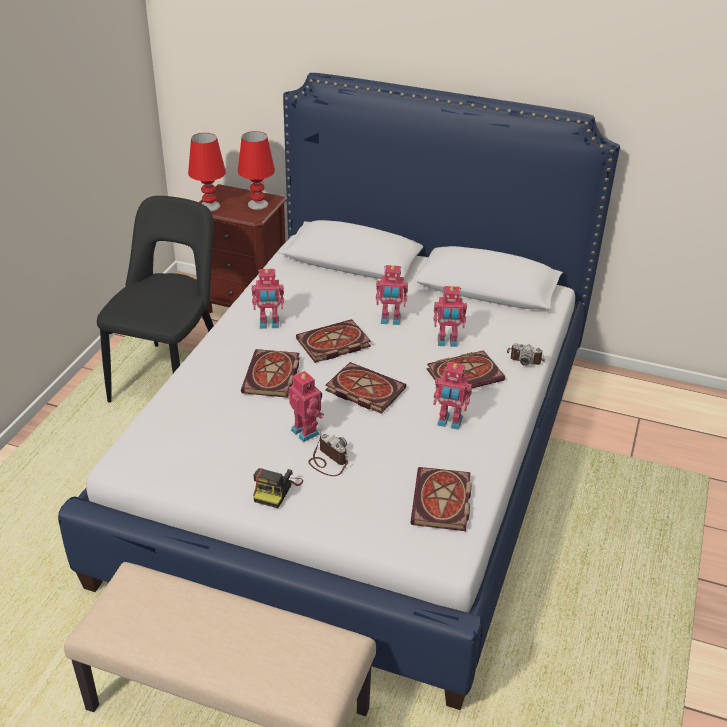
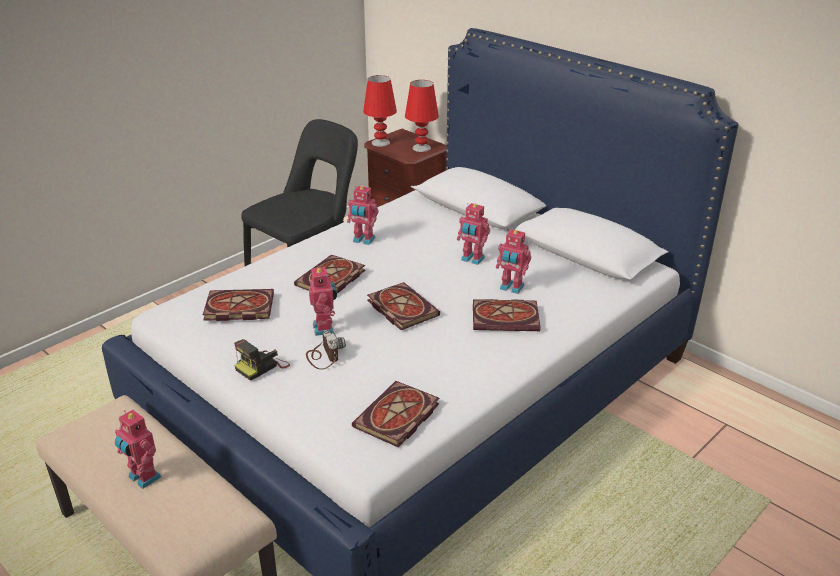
camera: 25 degrees right, 5 degrees down
book [296,319,371,363] -> book moved to [203,289,274,321]
toy robot [433,362,472,430] -> toy robot moved to [115,410,162,489]
camera [507,343,545,366] -> none

